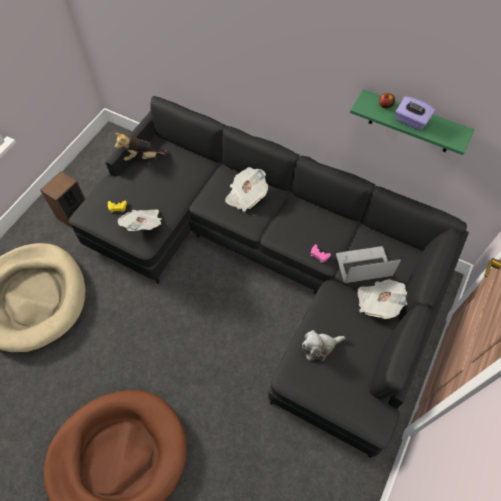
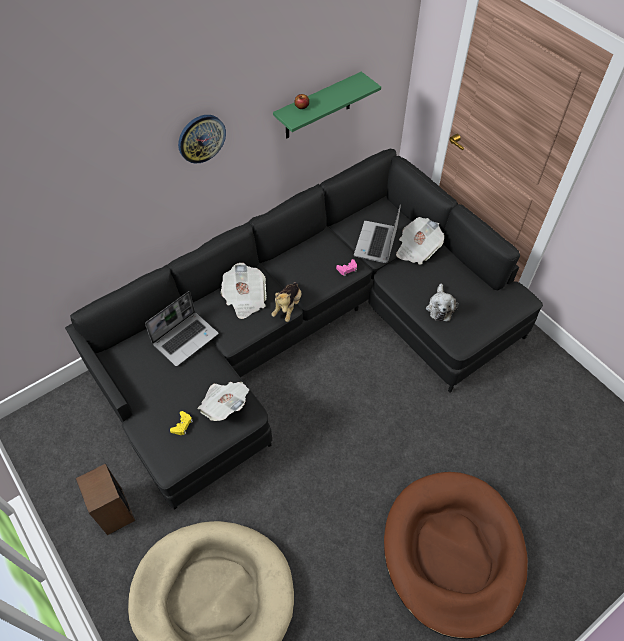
camera: 65 degrees left, 5 degrees down
plush toy [115,133,169,161] -> plush toy moved to [272,282,302,322]
purple tissue box [396,96,435,130] -> none
none -> laptop [145,291,218,366]
none -> wall clock [178,115,226,164]

